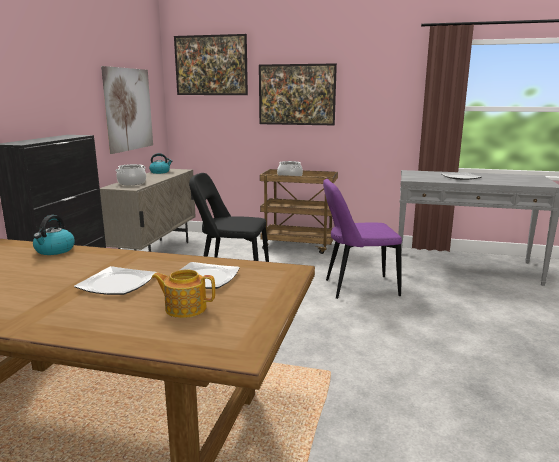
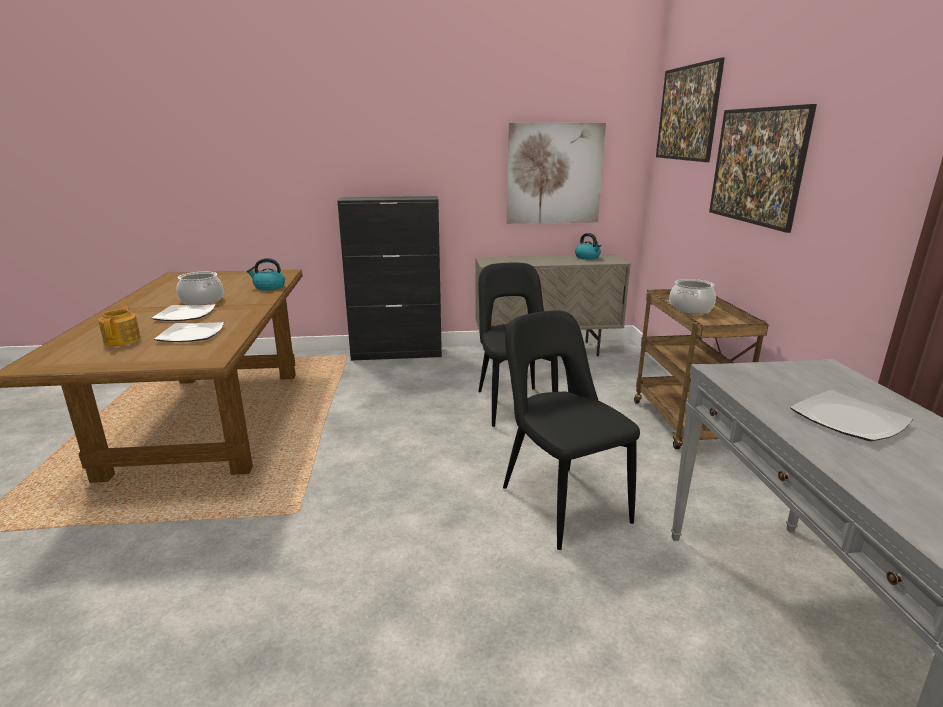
camera: 70 degrees right, 5 degrees up
cooking pot [116,164,146,185] -> cooking pot moved to [176,272,223,305]
purple chair [323,179,402,299] -> black chair [503,311,640,550]

